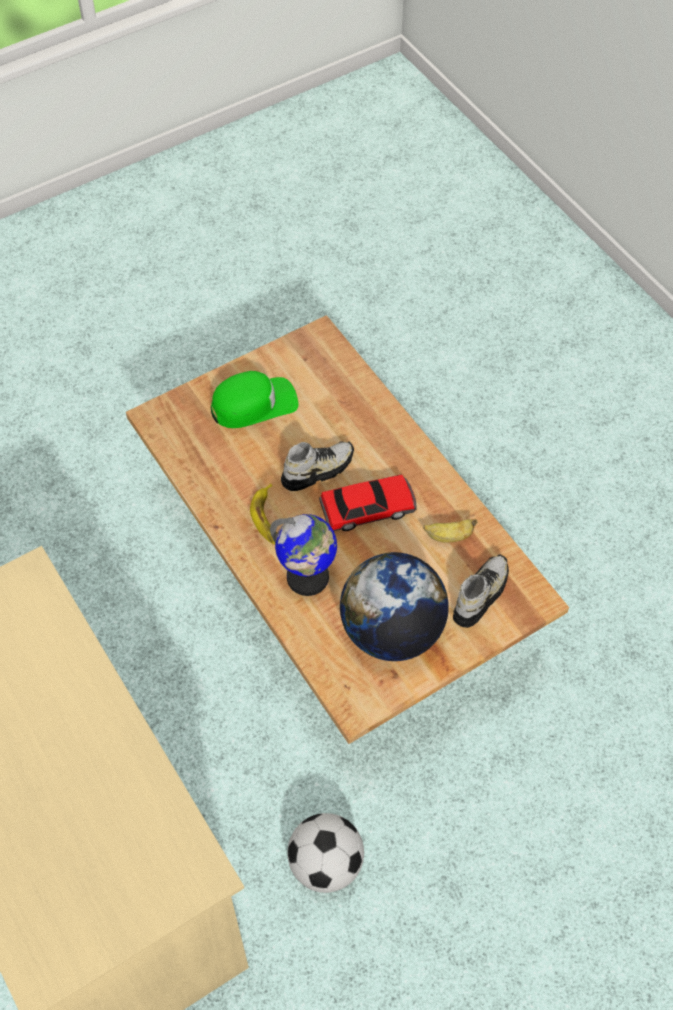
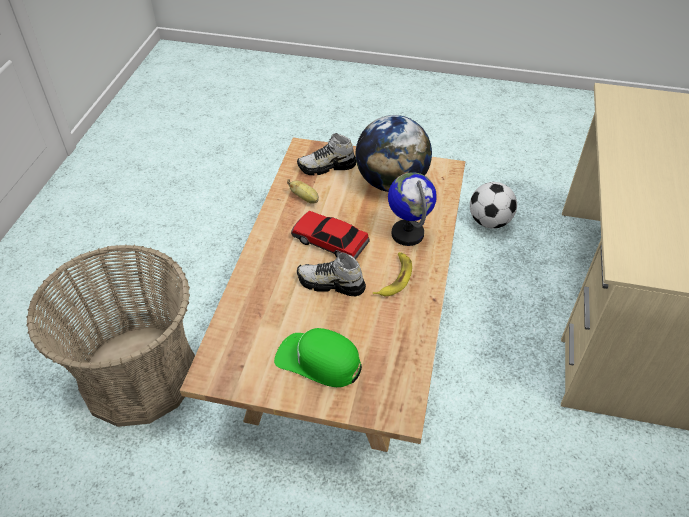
camera: 135 degrees left, 10 degrees down
none -> basket [26,245,195,427]

